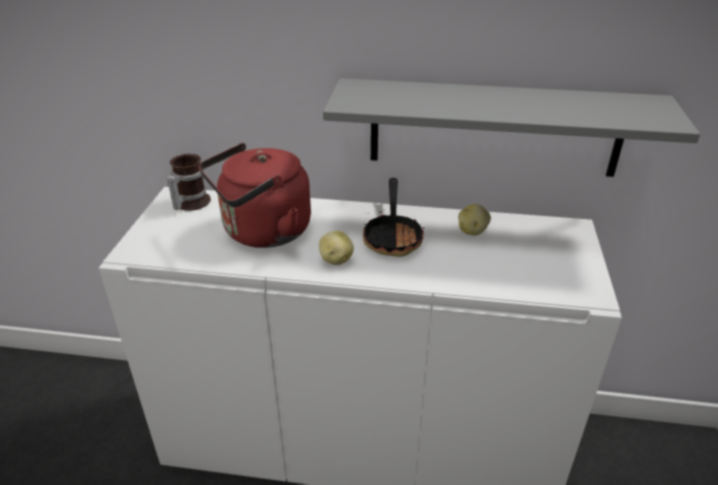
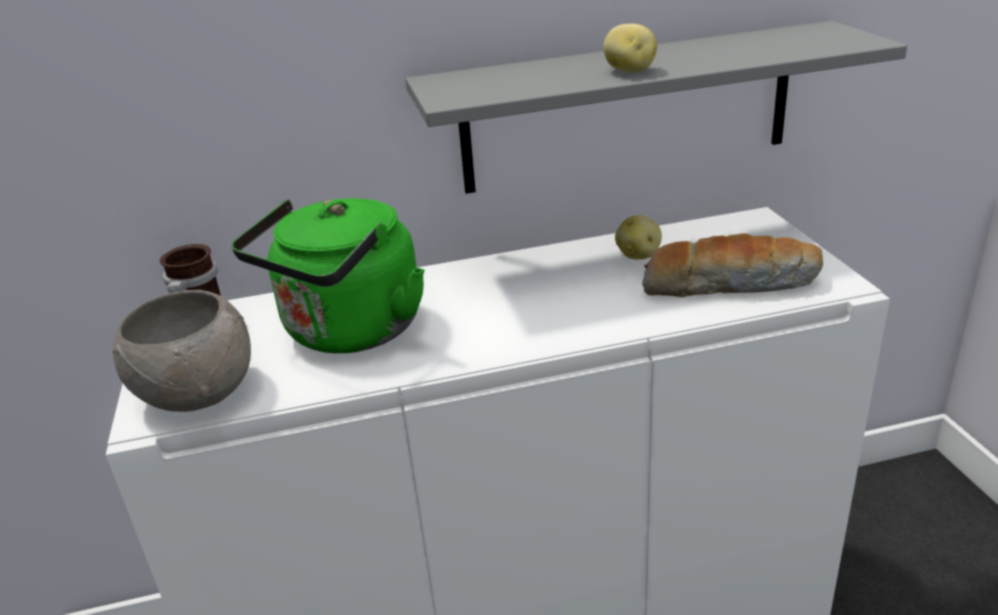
camera: 20 degrees left, 5 degrees down
red kettle [199,143,311,248] -> green kettle [231,198,425,353]
potato [319,231,354,265] -> potato moved to [603,24,657,72]
frying pan [363,178,424,257] -> none
none -> grey bowl [112,290,251,412]
none -> bread [642,233,823,297]

